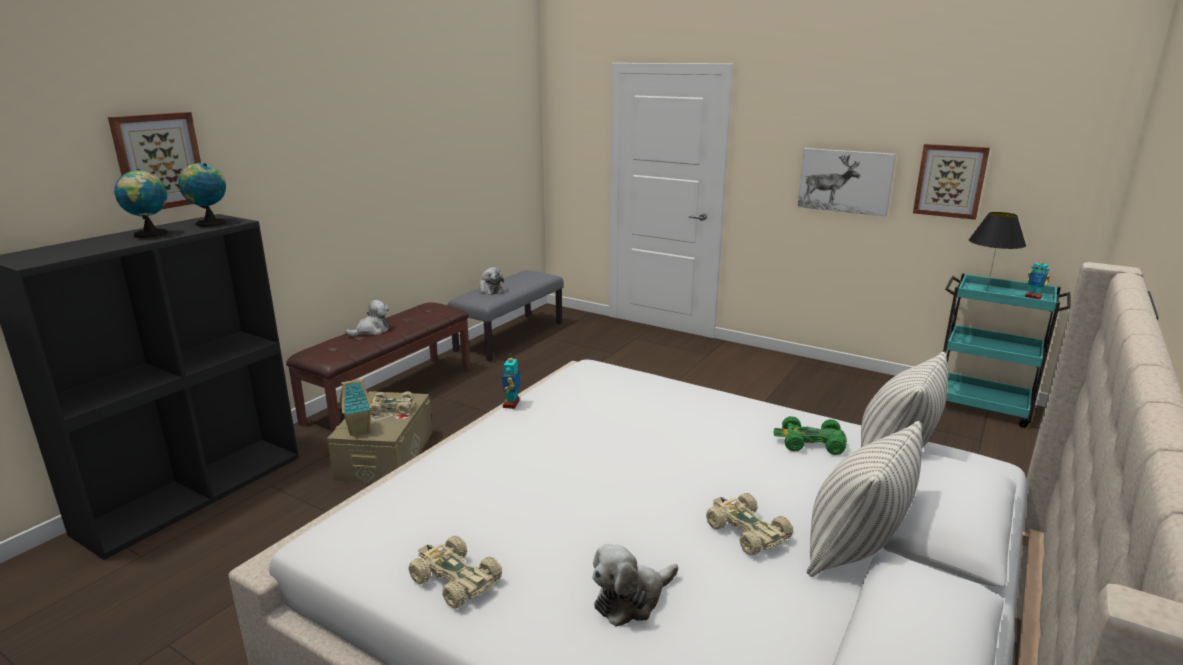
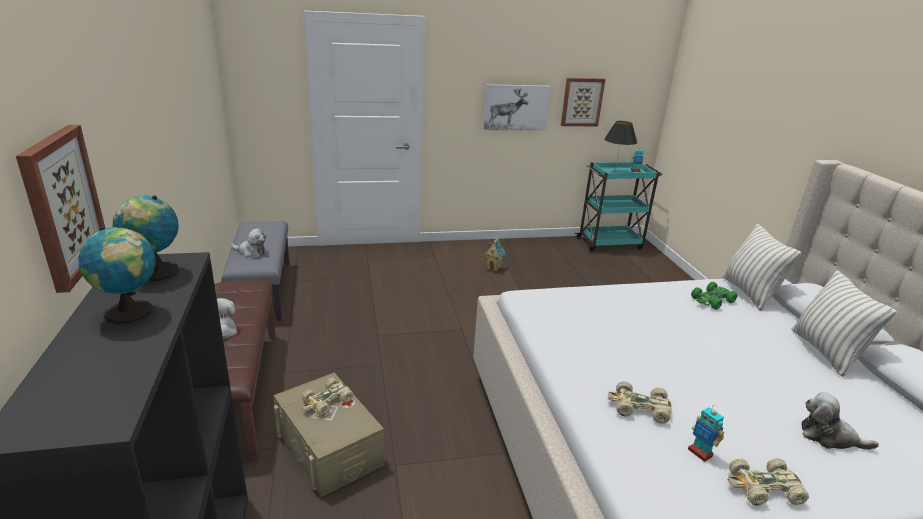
camera: 45 degrees left, 5 degrees up
toy house [340,379,372,436] -> toy house moved to [484,238,505,272]
toy robot [502,355,520,409] -> toy robot moved to [688,406,724,462]
plush toy [593,544,678,627] -> plush toy turned 105 degrees clockwise [801,392,879,450]
beige toy car [706,493,793,556] -> beige toy car moved to [608,381,672,424]

